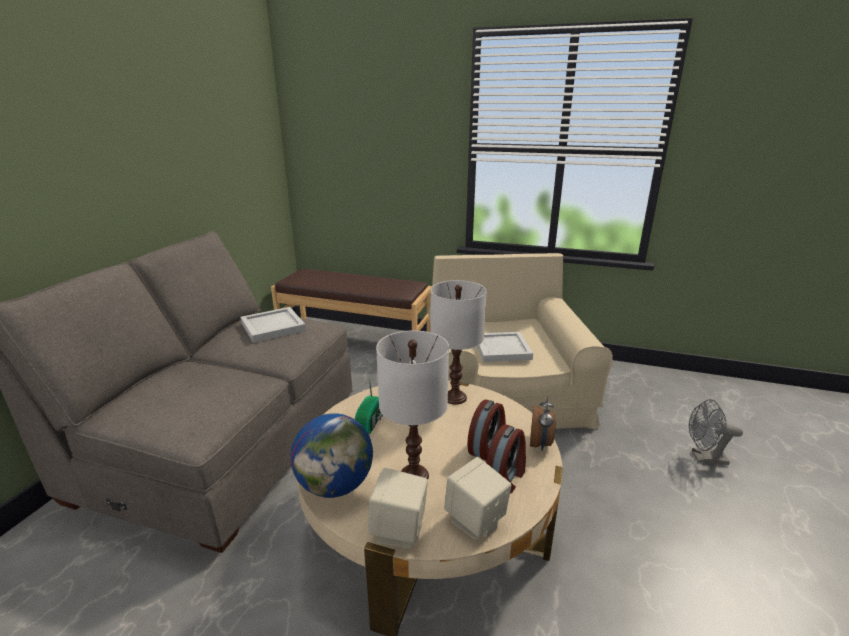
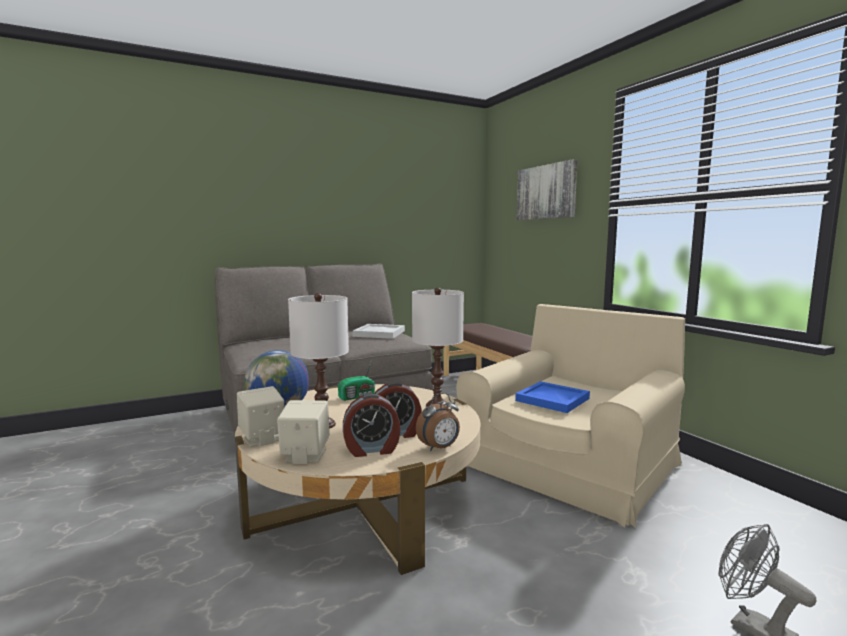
camera: 45 degrees right, 15 degrees down
white tray [477,332,533,362] -> blue tray [515,381,590,413]
none -> picture [517,159,577,220]

